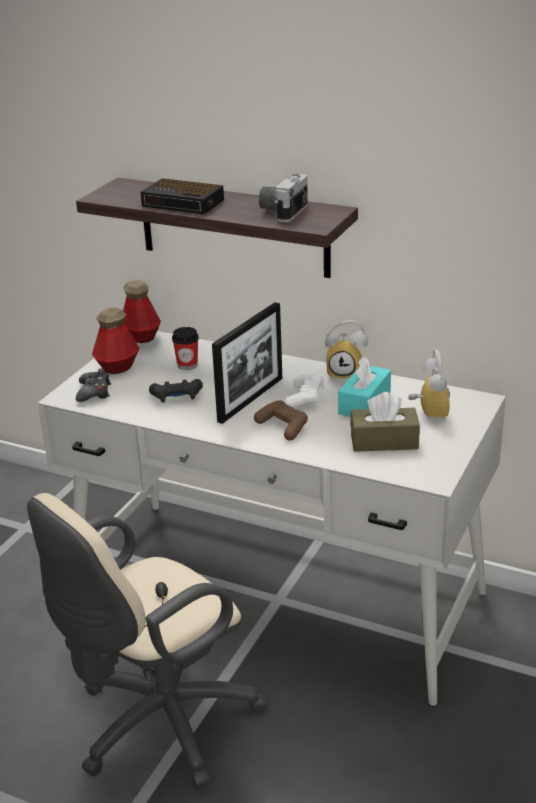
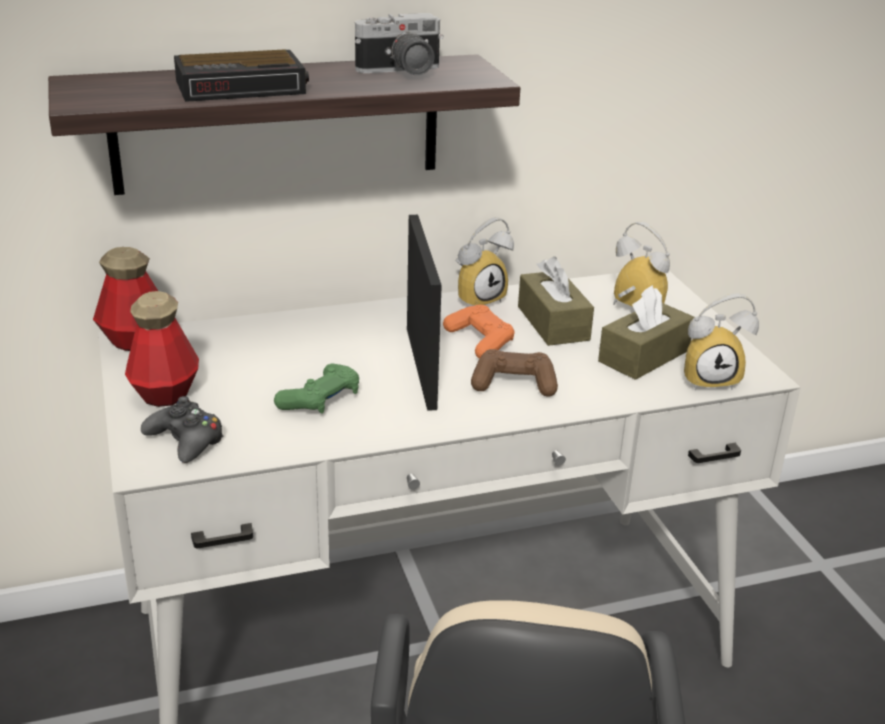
camera: 45 degrees left, 0 degrees up
black game controller [149,379,203,403] -> green game controller [274,363,359,414]
cup [172,327,199,370] -> none
camera [259,173,308,222] -> camera turned 90 degrees counterclockwise [355,13,444,75]
white game controller [284,374,324,408] -> orange game controller [443,305,515,359]
turquoise tissue box [338,356,391,417] -> brown tissue box [518,256,594,346]
none -> alarm clock [684,293,759,391]

